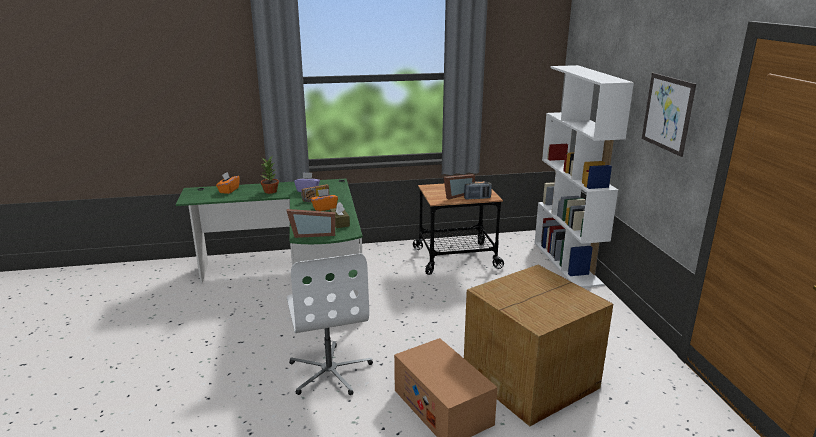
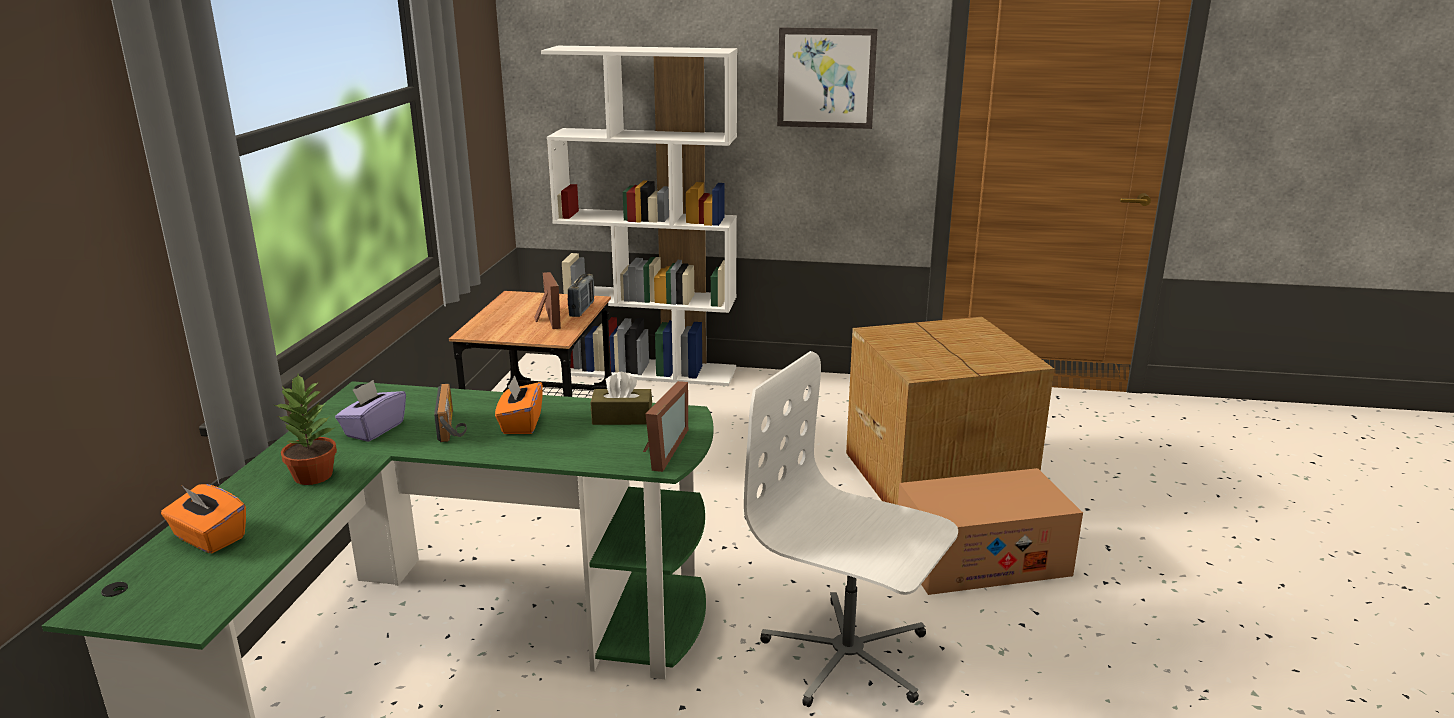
camera: 70 degrees left, 0 degrees up
white office chair [287,253,373,395] -> white office chair turned 150 degrees counterclockwise [744,351,958,707]

